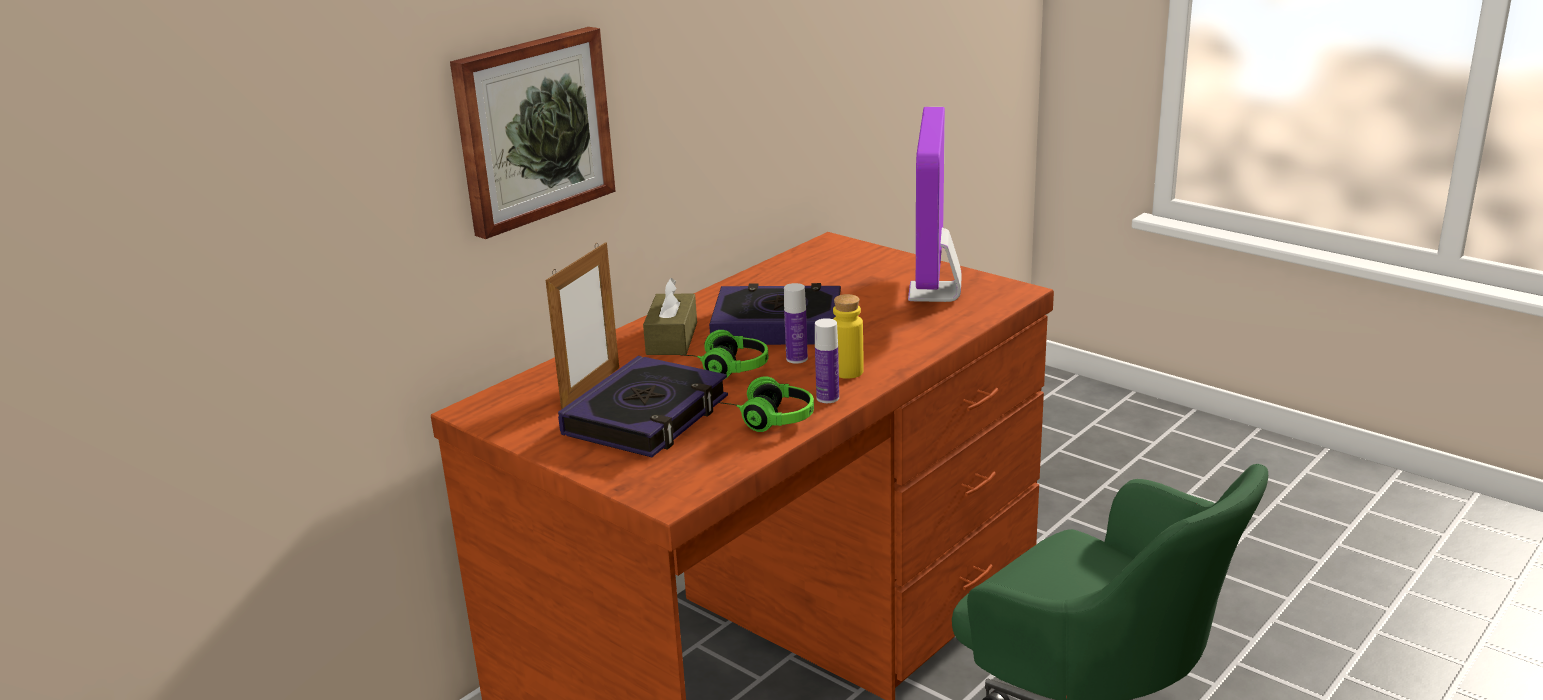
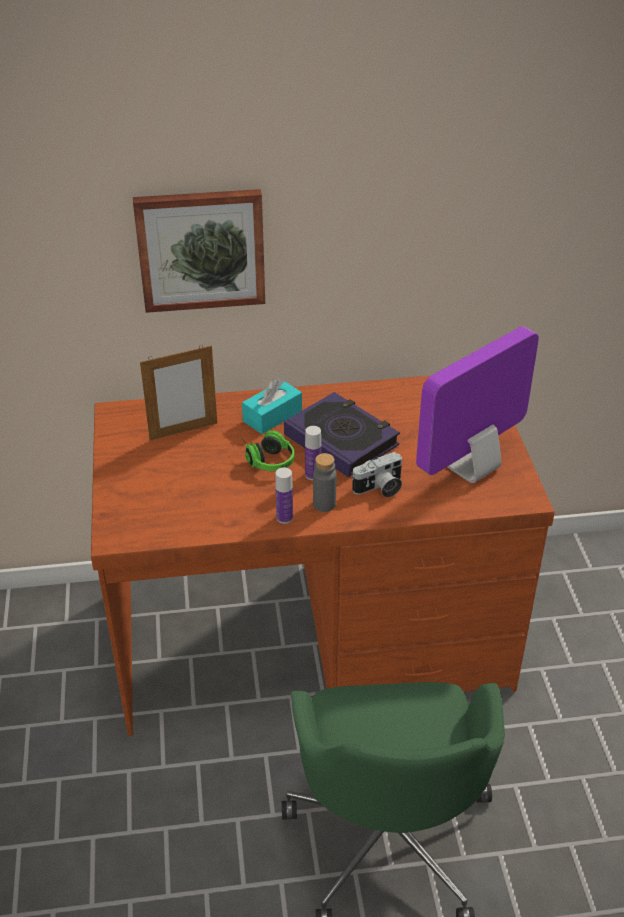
camera: 40 degrees right, 15 degrees up
book [558,356,728,457] -> none
brown tissue box [643,278,697,355] -> turquoise tissue box [242,377,302,434]
headphones [718,376,814,432] -> none
yellow bottle [833,294,864,379] -> grey bottle [313,453,337,512]
none -> camera [351,452,402,497]

